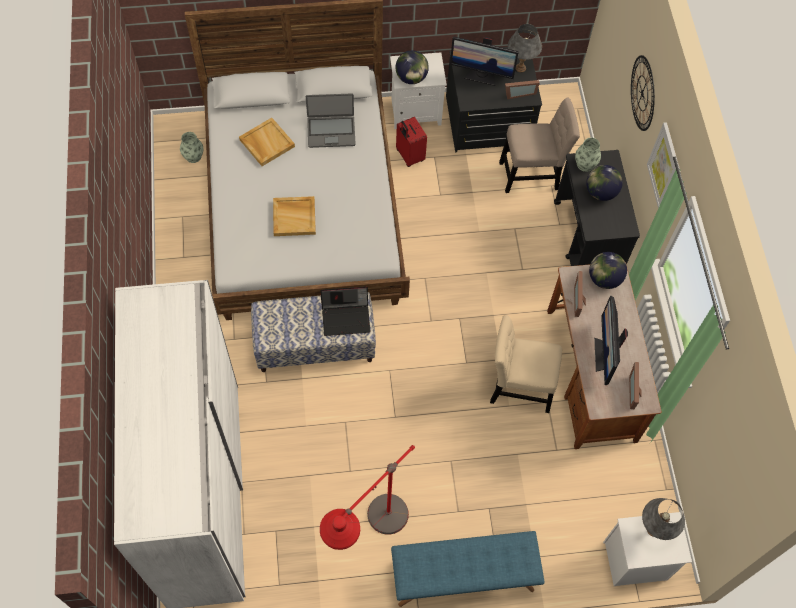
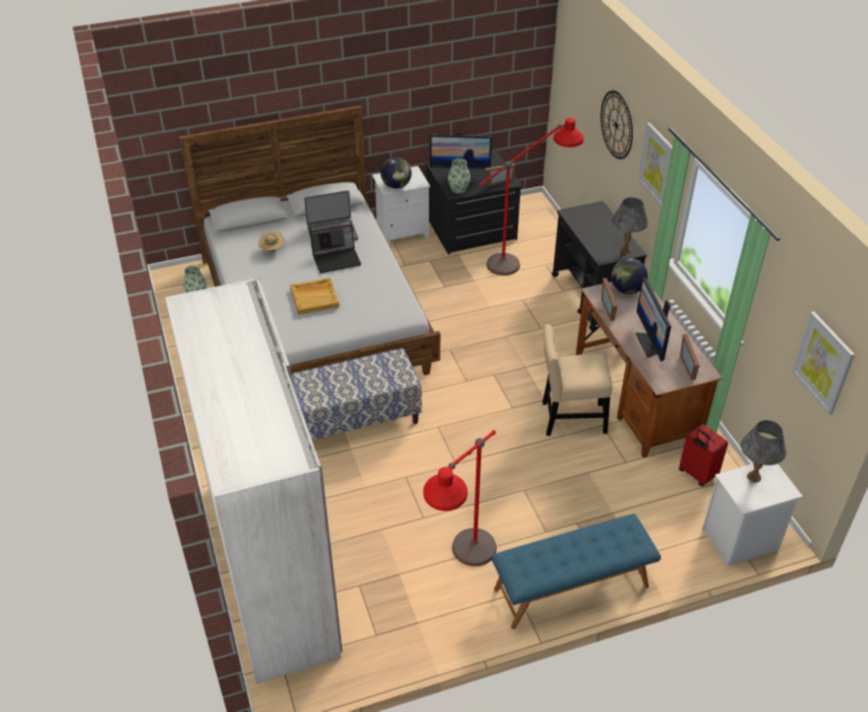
camera: 10 degrees left, 20 degrees down
beige tray [239,118,295,166] -> beige hat [258,231,285,252]
laptop [320,286,370,336] -> laptop moved to [310,224,361,273]
red suitcase [396,117,427,167] -> red suitcase moved to [679,424,728,486]
beige chair [499,97,580,193] -> red floor lamp [479,118,584,276]
grey table lamp [508,24,542,72] -> grey table lamp moved to [612,197,648,254]
vase [575,138,601,172] -> vase moved to [448,158,471,193]
globe [586,165,623,201] -> none
none -> picture [792,312,855,415]

